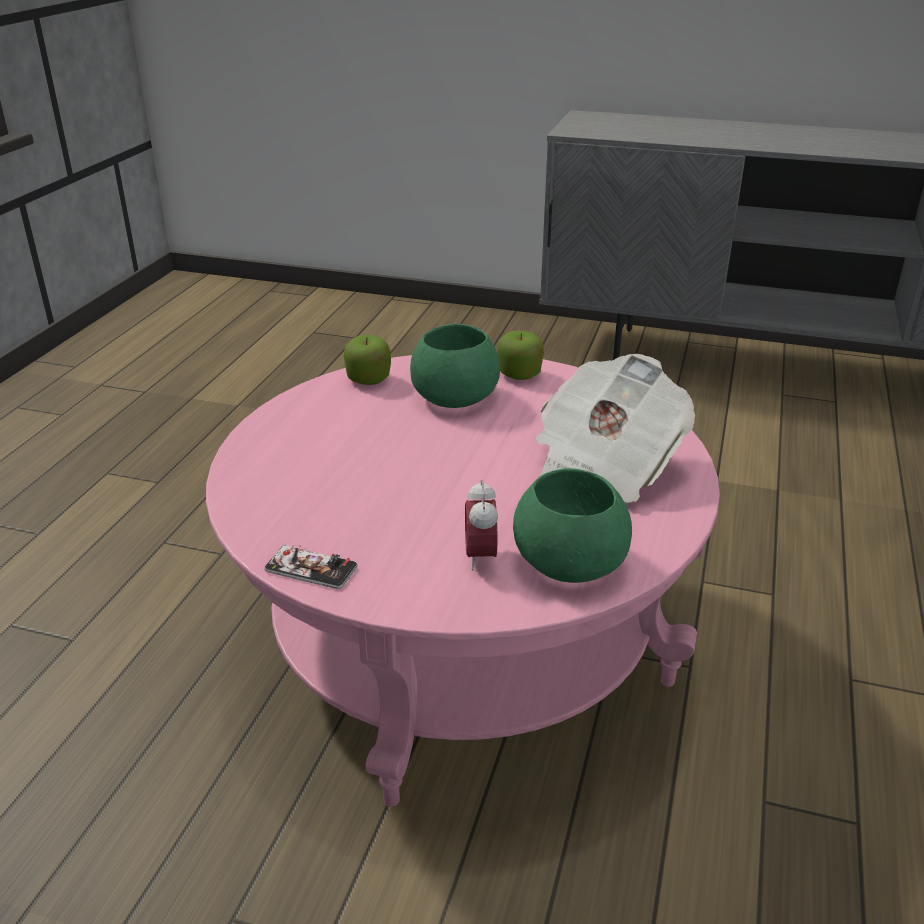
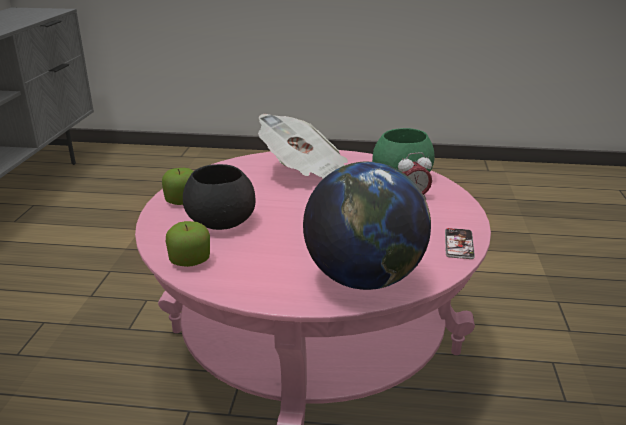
camera: 100 degrees left, 5 degrees down
green bowl [410,324,500,408] -> black bowl [183,164,255,230]
none -> globe [303,161,431,290]

